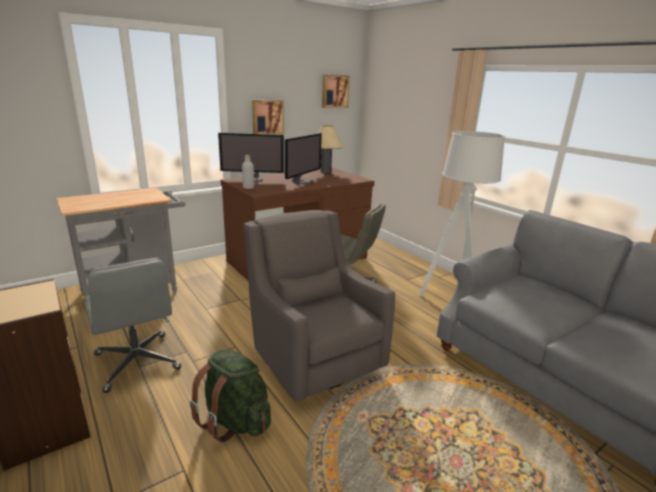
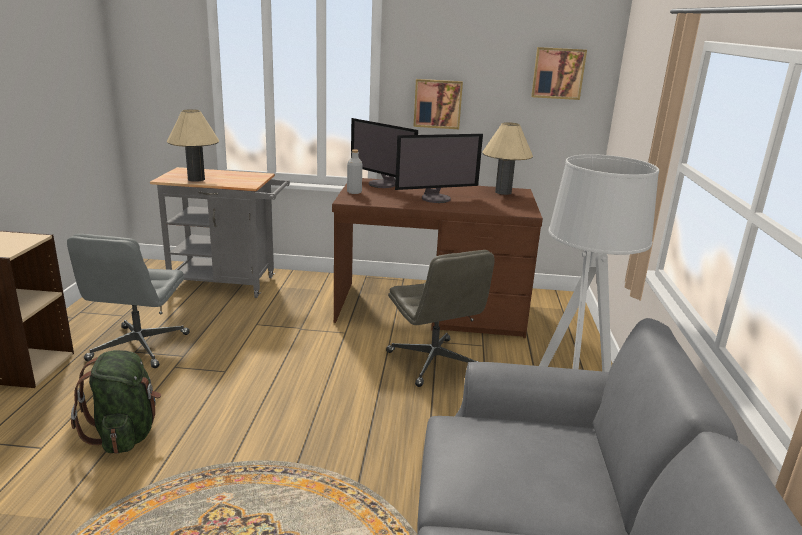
camera: 40 degrees right, 0 degrees up
grey armchair [244,210,395,402] -> none
none -> beige table lamp [167,109,219,182]

